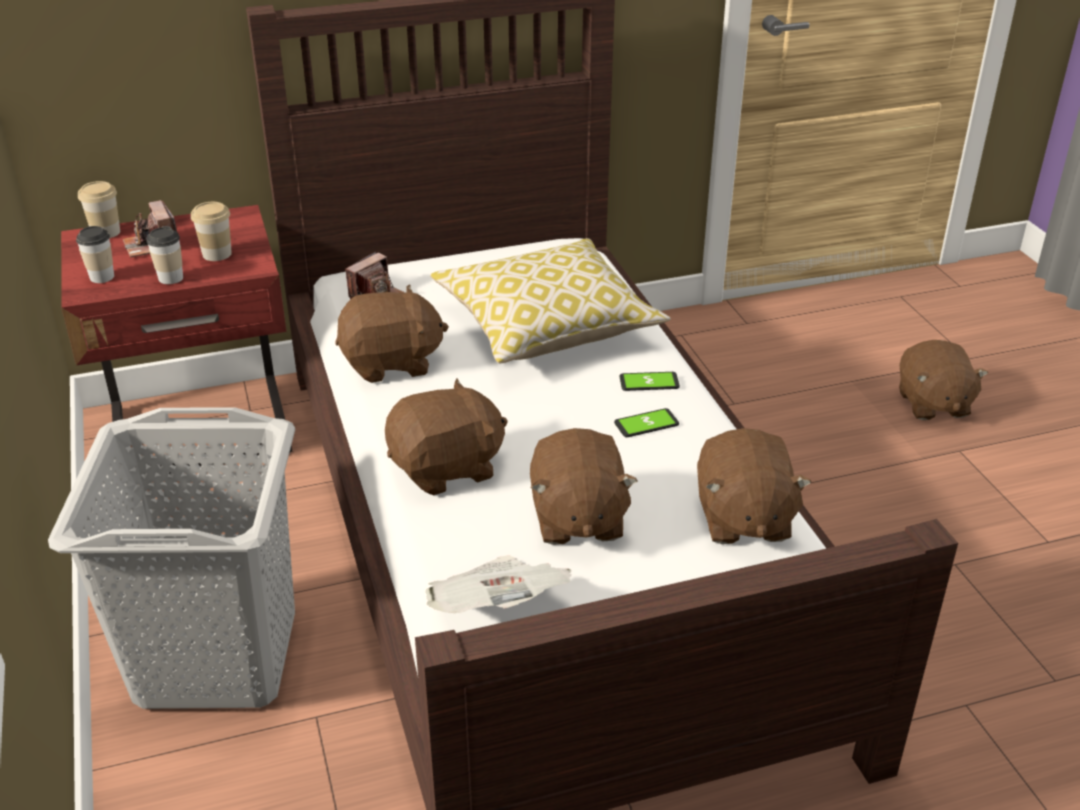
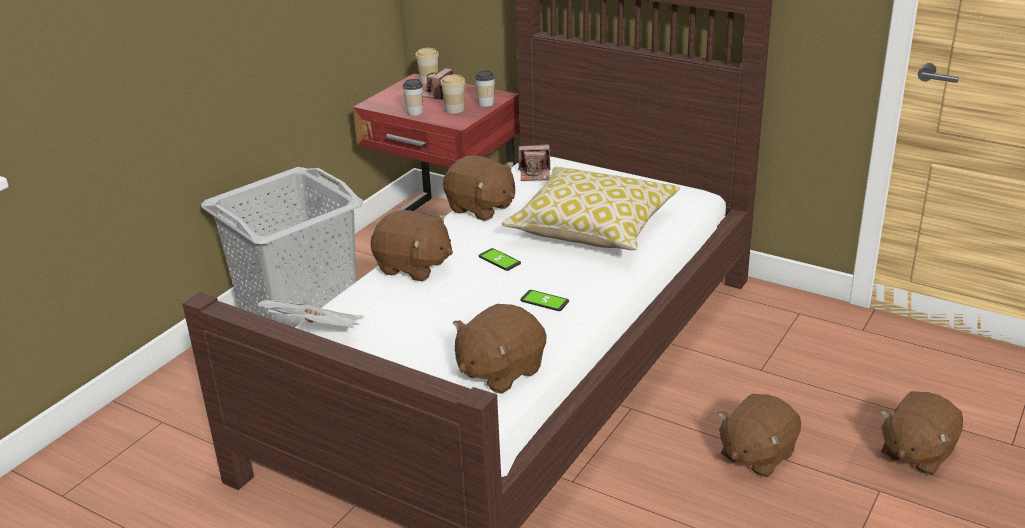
camera: 50 degrees right, 5 degrees down
cup [76,226,114,283] -> cup moved to [475,70,495,107]
brown plush toy [530,428,638,545] -> brown plush toy moved to [718,393,801,478]
phone [619,372,680,391] -> phone moved to [479,248,521,271]

